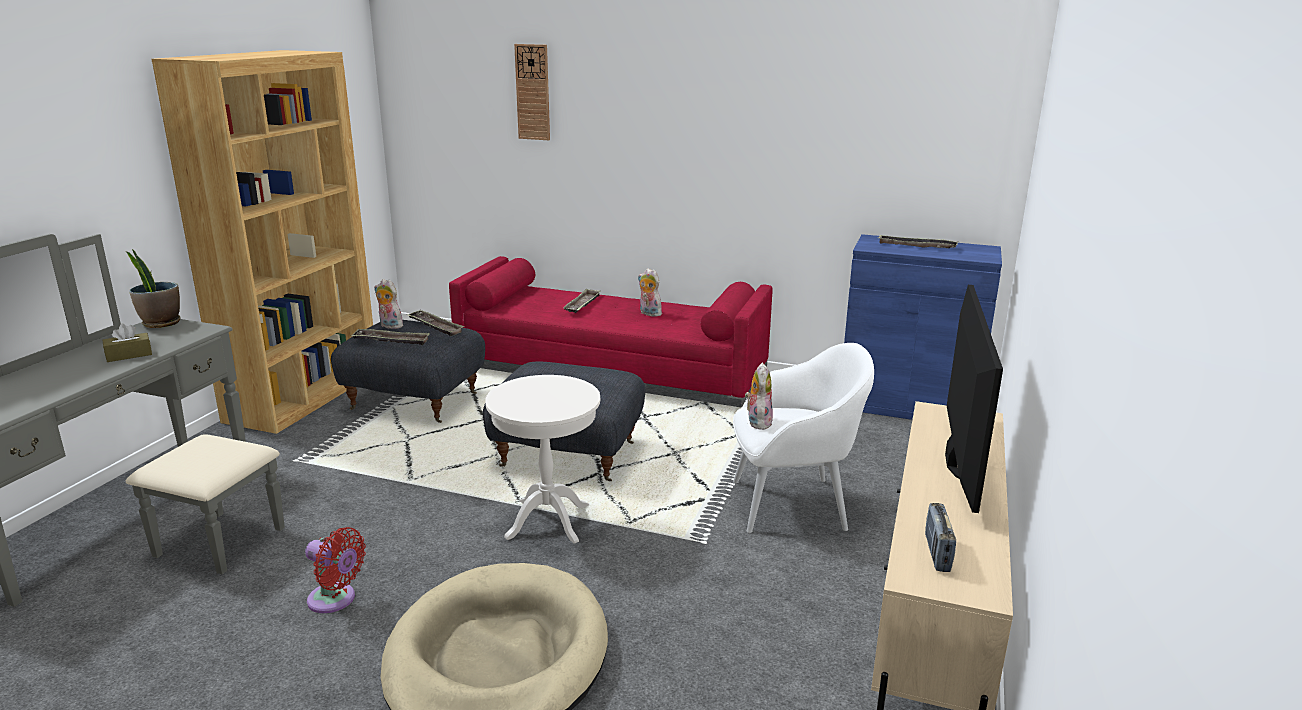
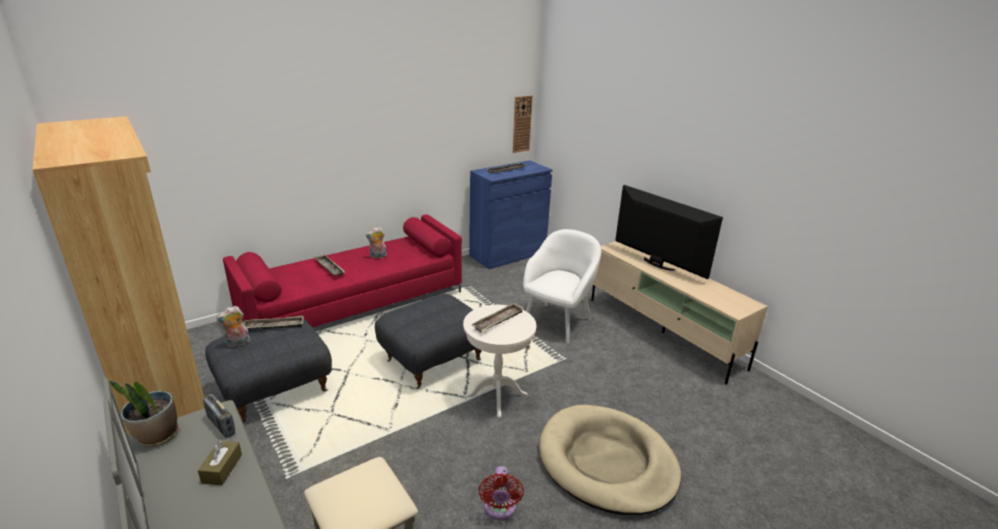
camera: 55 degrees left, 5 degrees up
red fan [305,527,366,613] -> red fan turned 120 degrees clockwise [479,466,524,520]
tray [351,329,430,345] -> tray moved to [471,302,524,332]
wall clock [514,44,550,140] -> wall clock moved to [513,95,533,153]
plush toy [745,363,773,430] -> none
radio [925,503,956,572] -> radio moved to [203,394,235,438]

